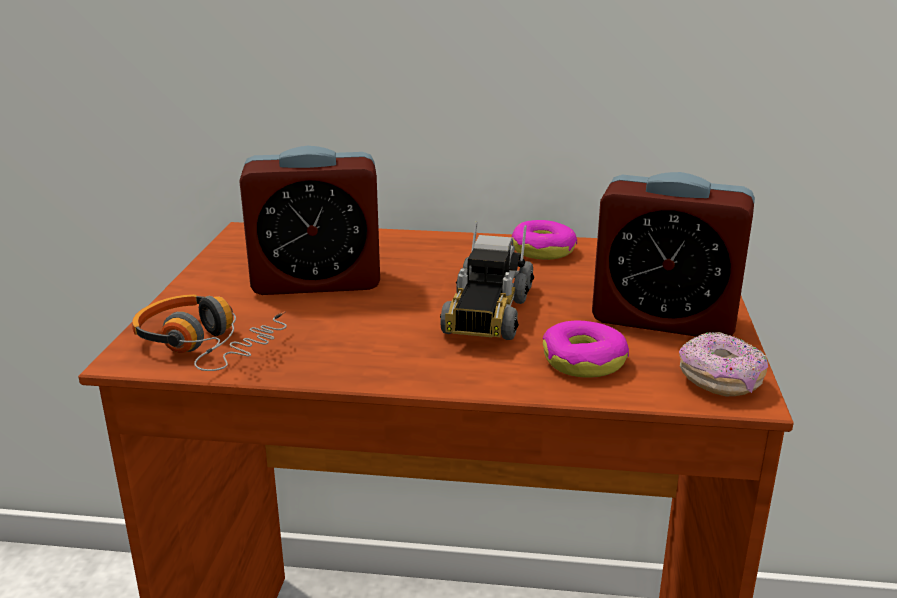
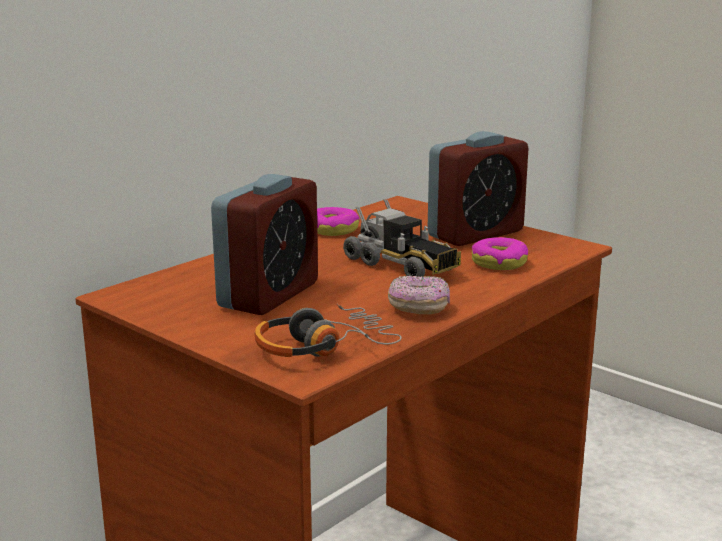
camera: 55 degrees left, 5 degrees down
donut [679,332,768,396] -> donut moved to [388,276,450,314]

